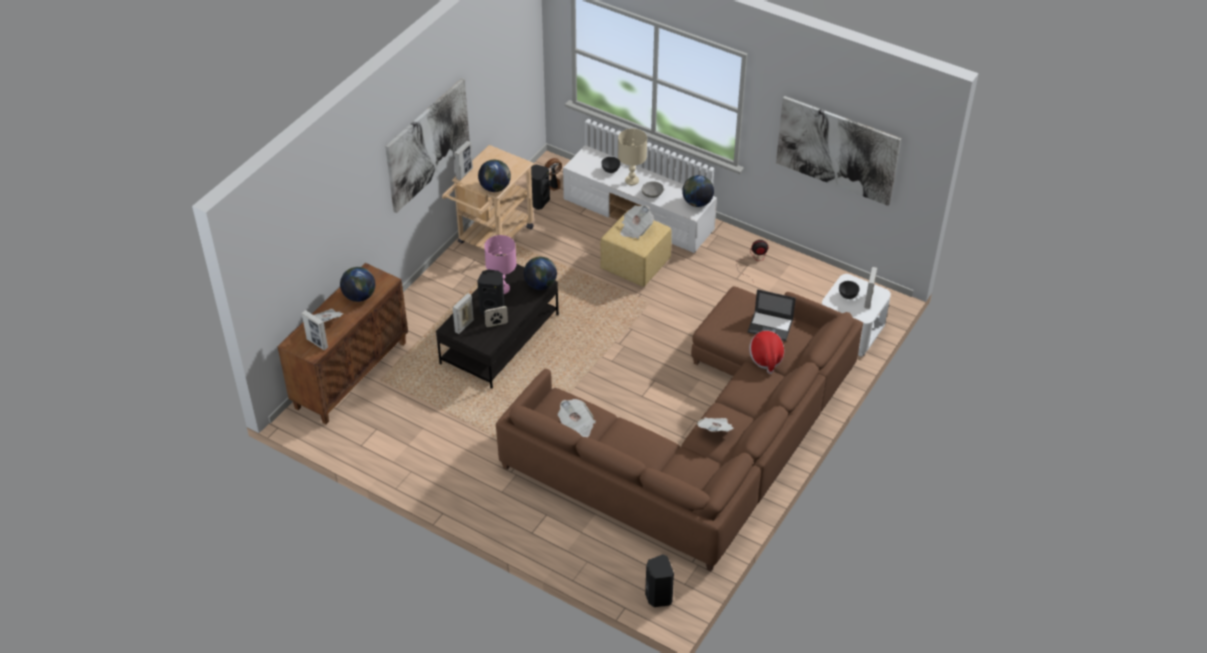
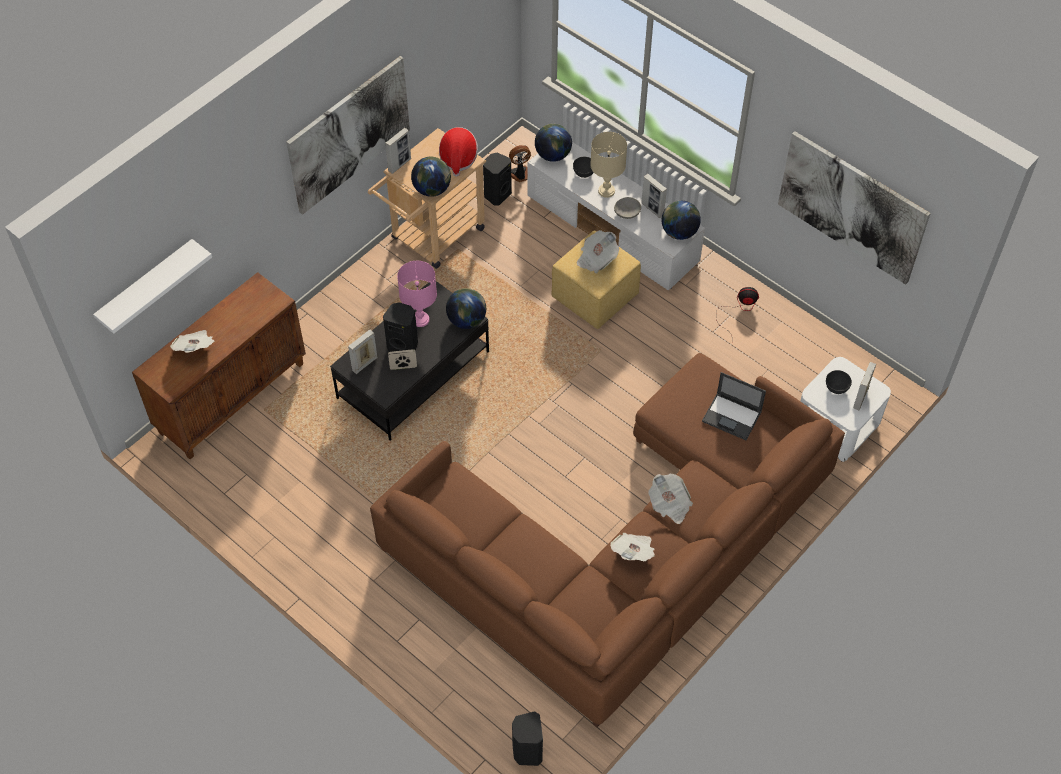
camera: 10 degrees right, 10 degrees up
picture frame [302,310,328,350] -> picture frame moved to [641,174,667,218]
globe [340,267,375,302] -> globe moved to [535,124,572,162]
newspaper [558,399,596,438] -> newspaper moved to [648,473,693,524]
hat [749,330,784,374] -> hat moved to [439,127,478,177]
none -> white shelf [93,239,212,334]

